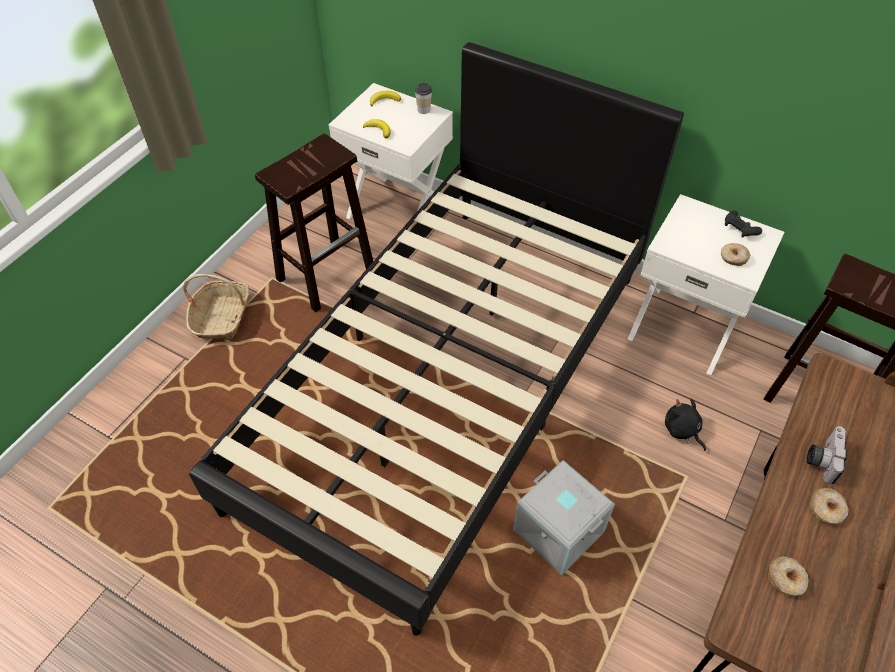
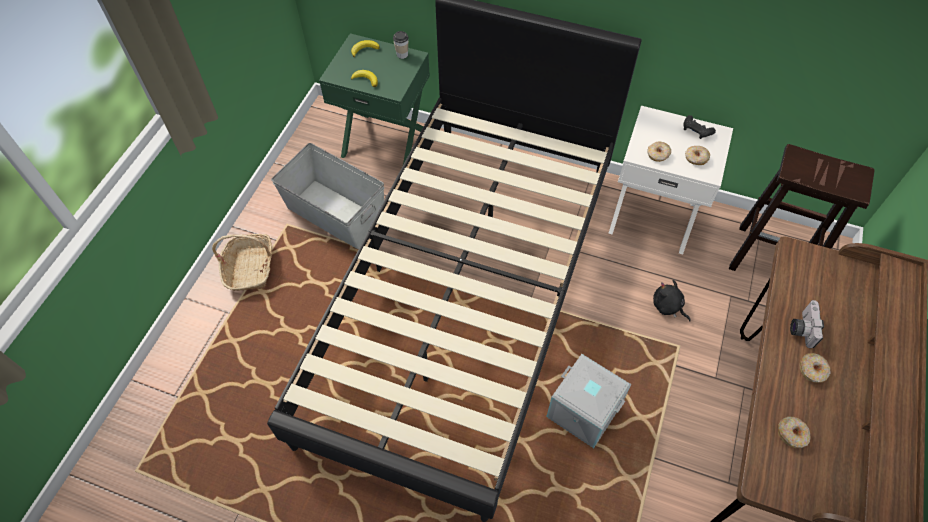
camera: 10 degrees left, 5 degrees up
brown stool [255,133,373,312] -> grey storage box [271,143,384,249]
white nightstand [329,83,453,219] -> green nightstand [319,33,430,165]
none -> donut [647,142,671,162]

